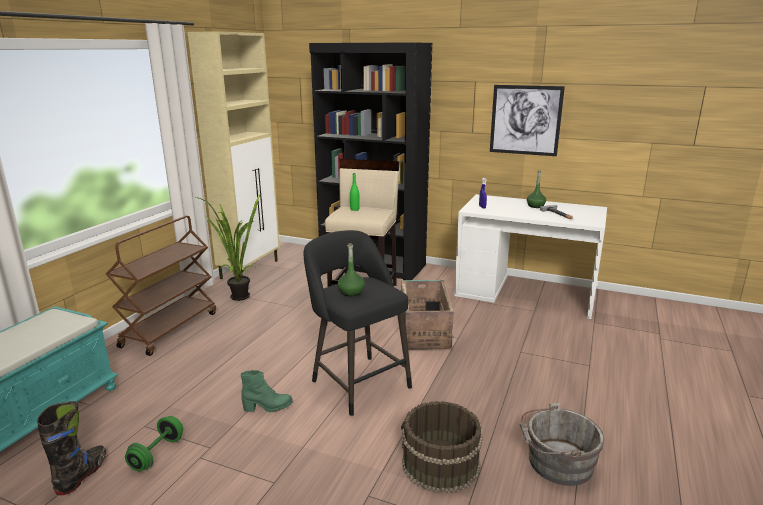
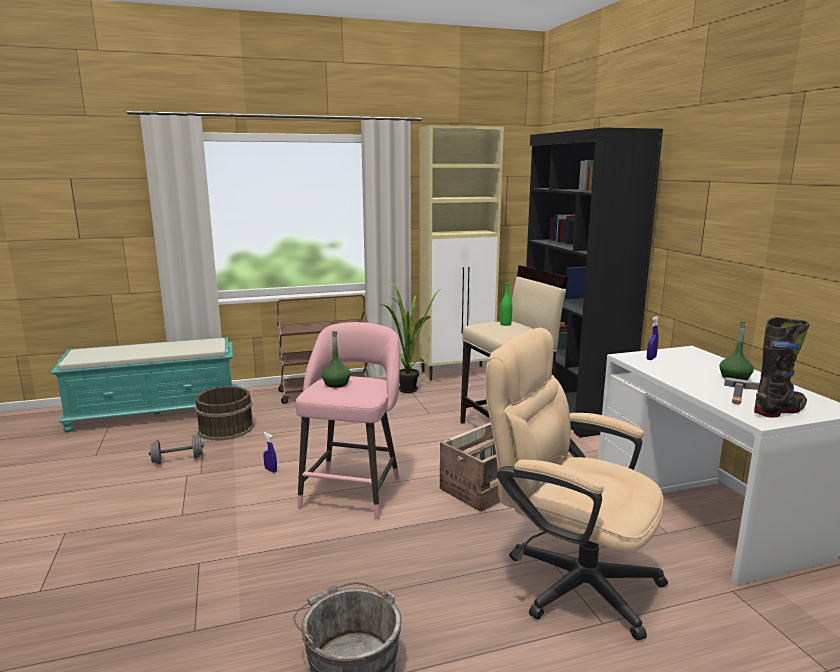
camera: 50 degrees right, 5 degrees down
black boot [37,401,106,495] -> black boot moved to [754,317,809,418]
green dumbbell [125,416,183,471] -> grey dumbbell [149,435,204,464]
green boot [240,370,293,412] -> blue spray bottle [263,432,277,473]
black stool [304,230,412,416] -> pink stool [296,322,400,519]
brown bucket [401,401,483,494] -> brown bucket moved to [195,386,254,441]
picture [490,85,565,156] -> none
none -> beige office chair [486,328,668,640]

